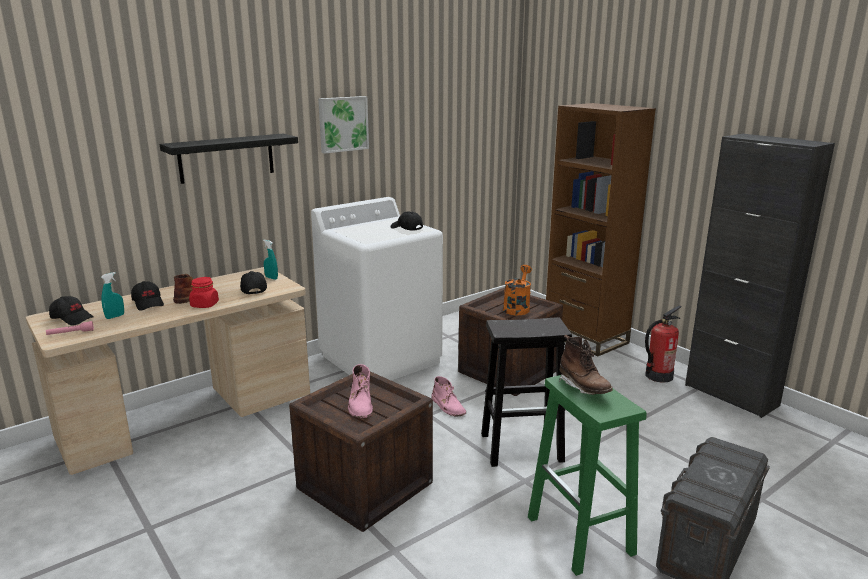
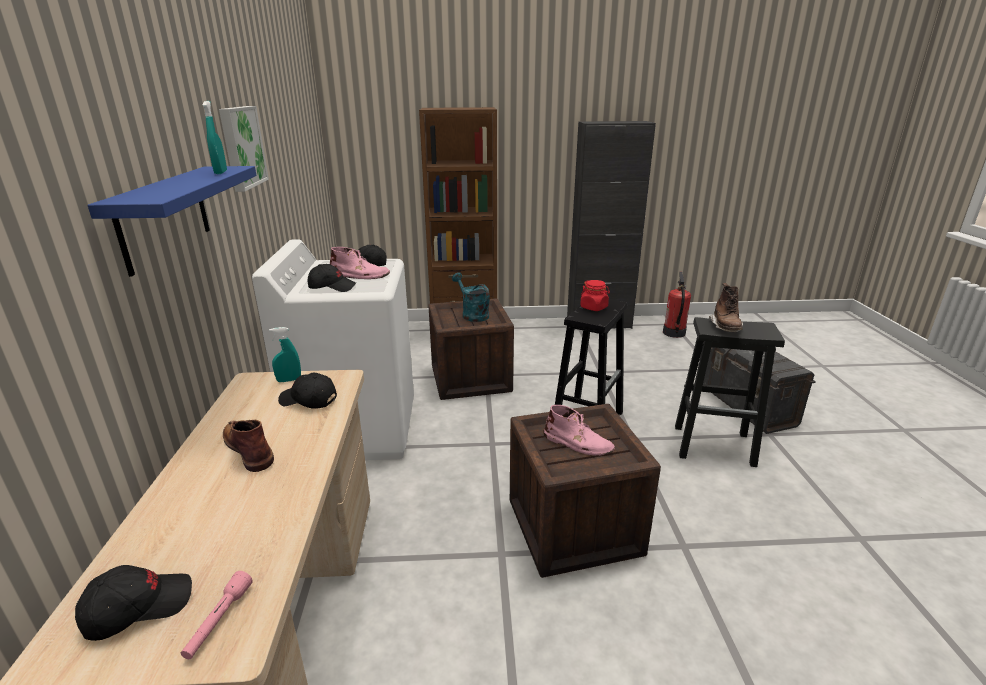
camera: 55 degrees left, 5 degrees up
turquoise spray bottle [101,272,124,319] -> turquoise spray bottle moved to [203,101,227,174]
black cap [131,281,164,310] -> black cap moved to [307,264,356,292]
black shelf [160,134,298,184] -> blue shelf [88,166,257,277]
red jar [189,277,219,308] -> red jar moved to [580,280,610,311]
pink boot [431,376,466,416] -> pink boot moved to [330,247,390,279]
orange watering can [503,265,532,315] -> turquoise watering can [452,273,490,322]
green stool [528,375,647,576] -> black stool [675,317,785,467]
brown boot [559,335,613,395] -> brown boot turned 90 degrees clockwise [709,283,743,332]
fire extinguisher [645,305,682,383] -> fire extinguisher moved to [663,272,691,338]

